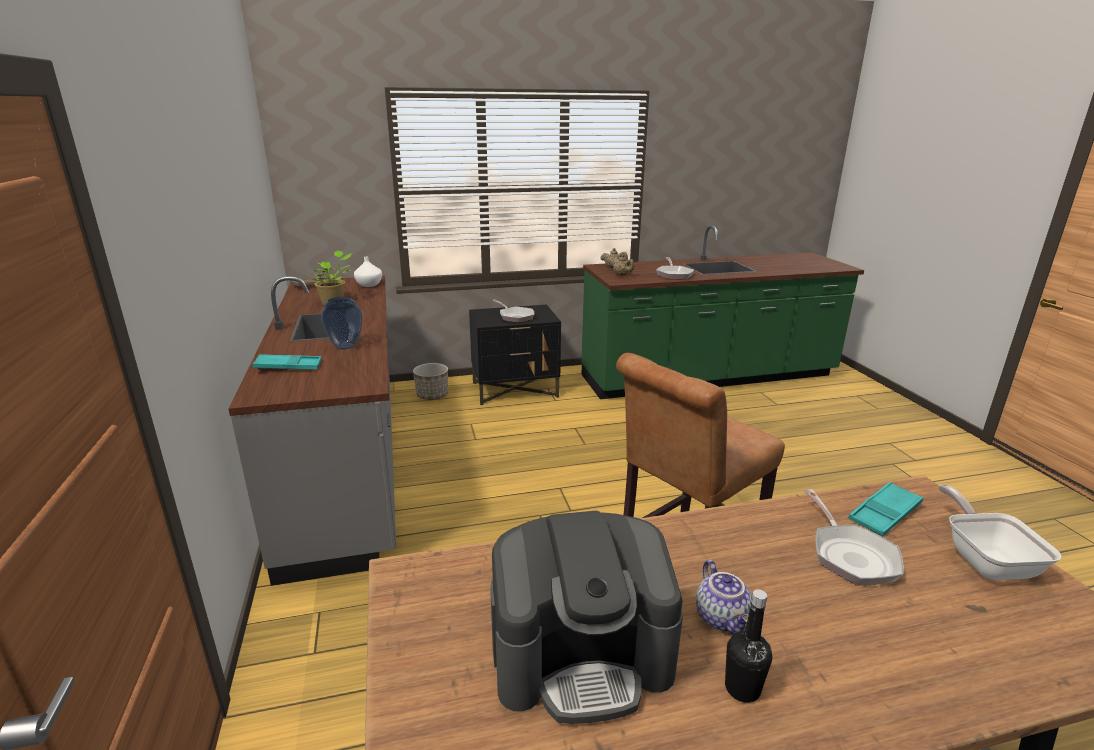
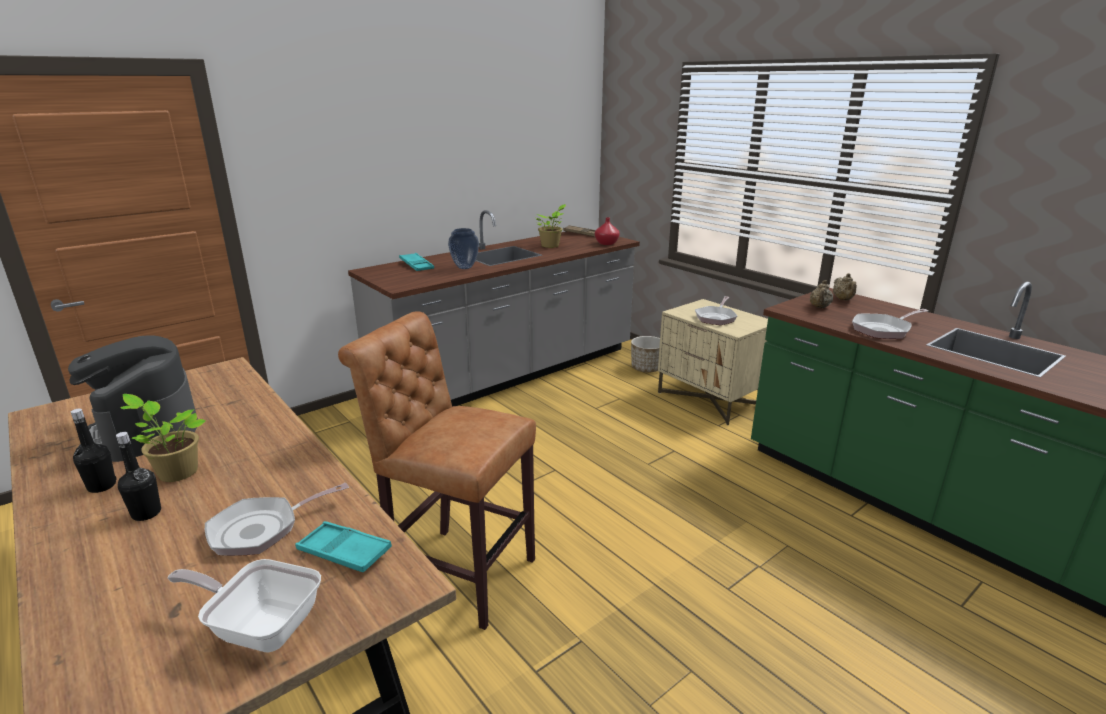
camera: 65 degrees right, 0 degrees up
white vase [354,257,382,287] -> red vase [595,217,620,245]
black nightstand [469,305,561,405] -> beige nightstand [658,299,768,425]
teapot [696,560,752,634] -> potted plant [120,394,206,482]
frying pan [939,485,1062,580] -> frying pan turned 135 degrees counterclockwise [168,559,321,653]
none -> black bottle [116,432,161,521]

